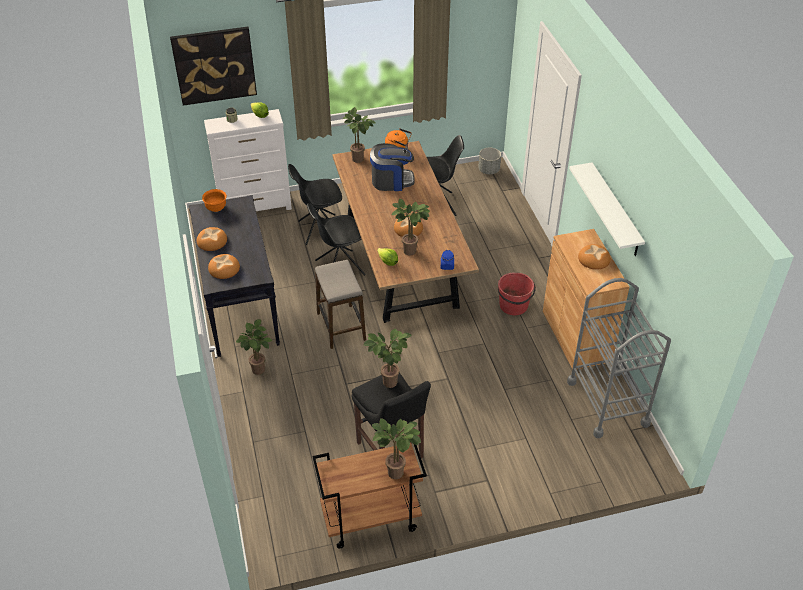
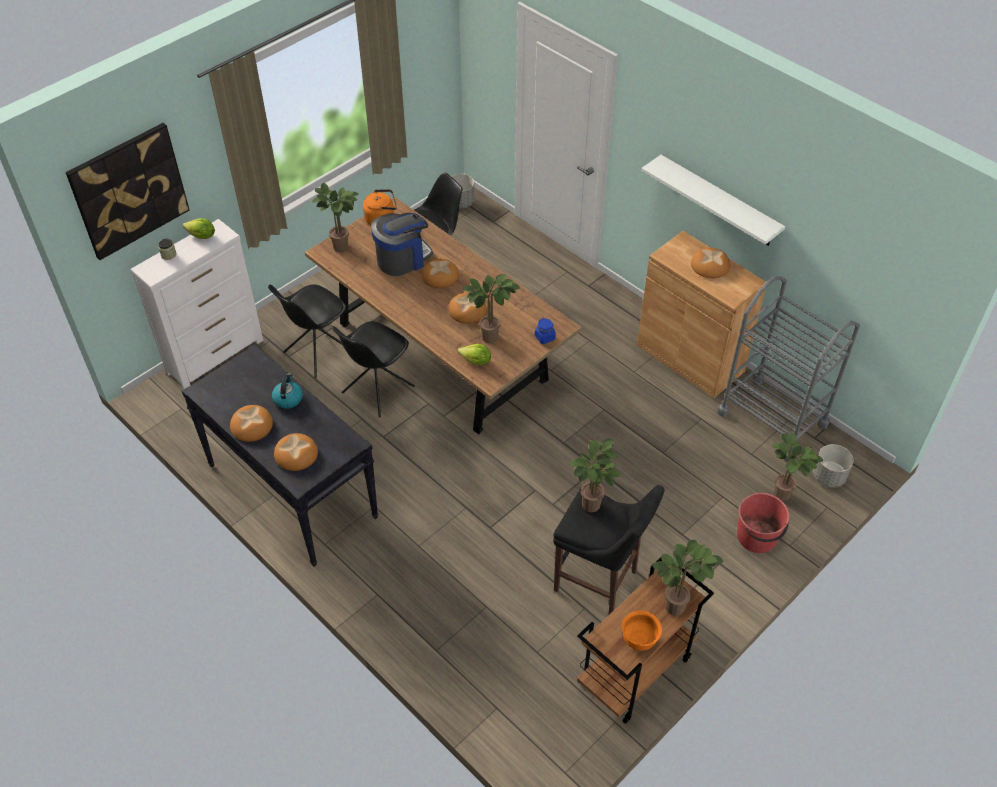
camera: 30 degrees left, 5 degrees up
orange bowl [202,189,227,212] -> orange bowl moved to [622,611,662,651]
potted plant [236,319,272,375] -> potted plant moved to [772,433,823,501]
stool [315,260,366,349] -> none
red bucket [498,272,536,315] -> red bucket moved to [737,493,790,553]
none -> kettle [272,373,303,409]
none -> bread [422,259,459,288]
none -> grey planter [813,444,854,488]

